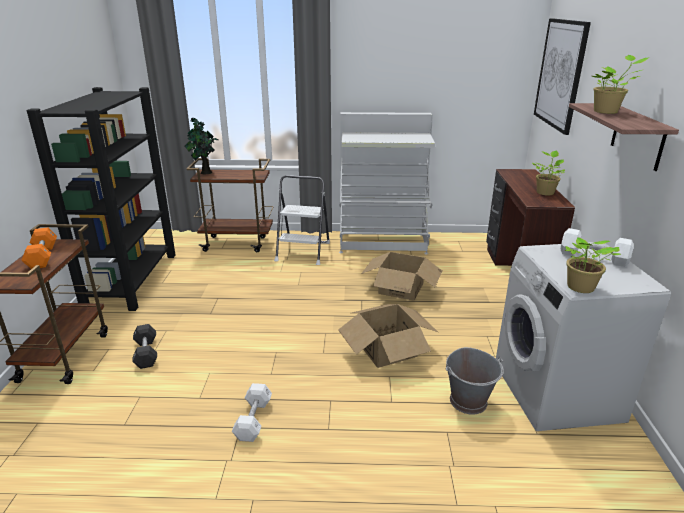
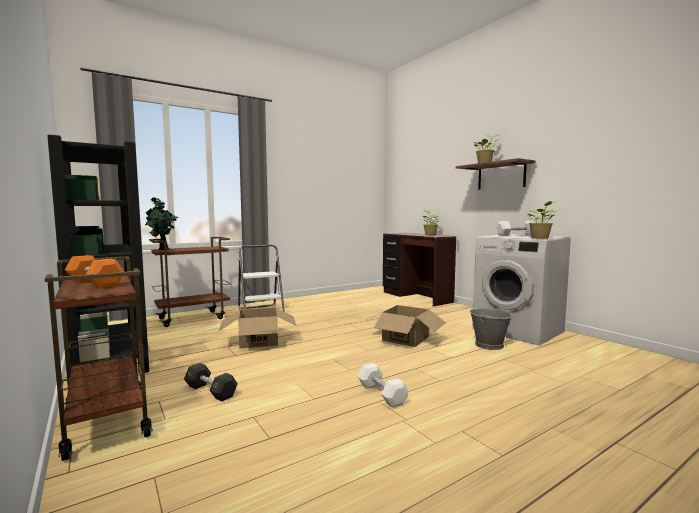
camera: 35 degrees left, 20 degrees down
white shoe rack [339,112,435,255] -> none
cardboard box [361,252,442,301] -> cardboard box moved to [219,307,296,349]
picture [534,18,591,135] -> none

